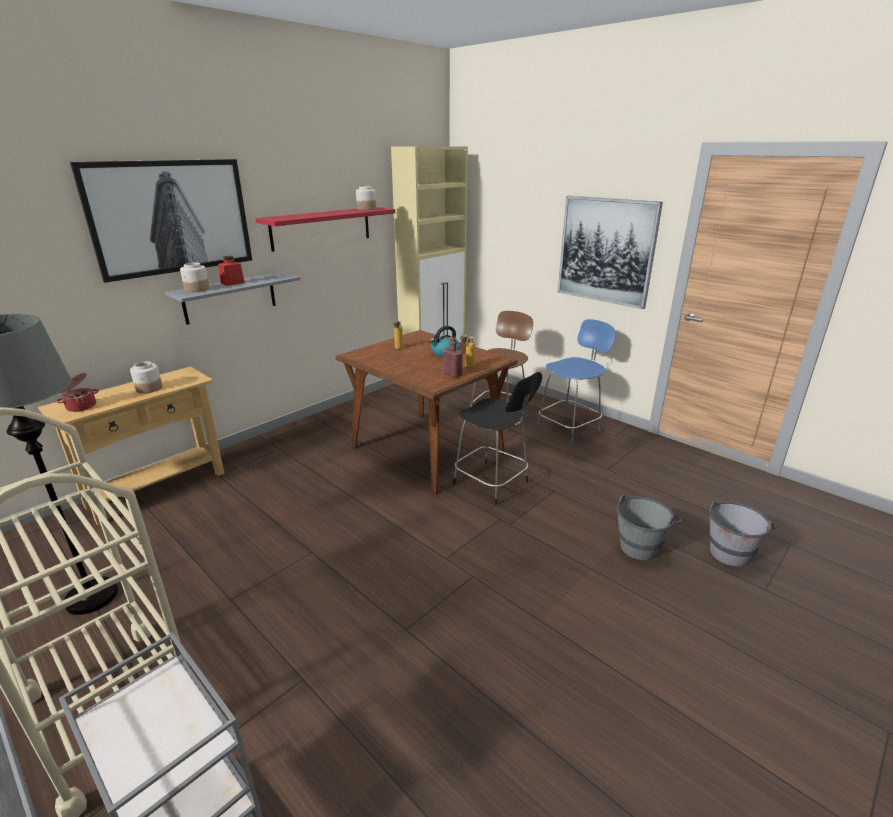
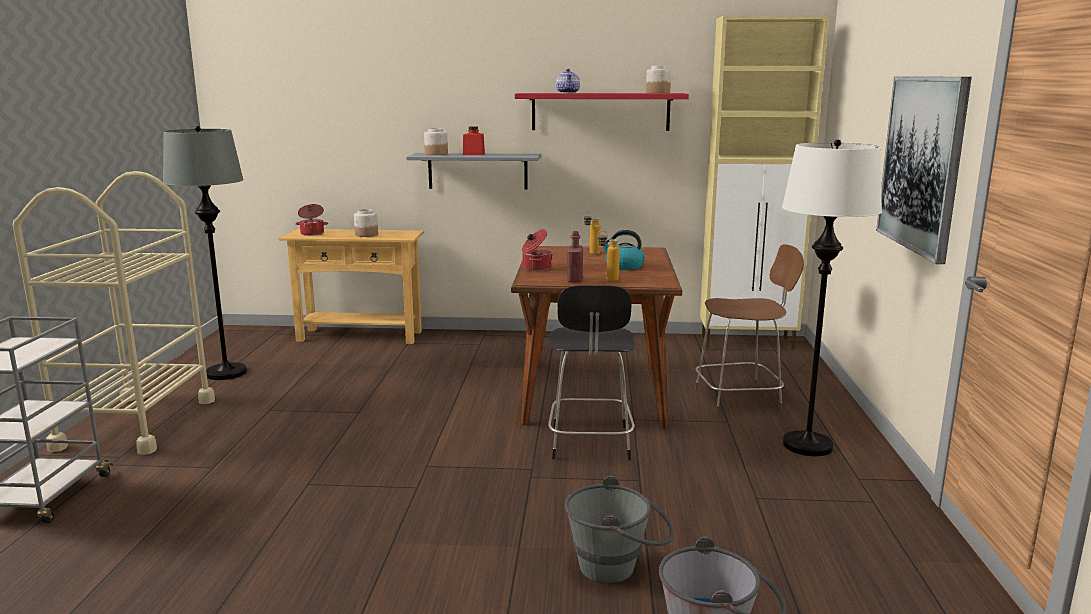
camera: 50 degrees right, 10 degrees down
picture [70,159,252,283] -> none
blue chair [536,319,616,445] -> white floor lamp [782,140,882,456]
none -> cooking pot [522,229,553,271]
none -> teapot [556,69,580,93]

